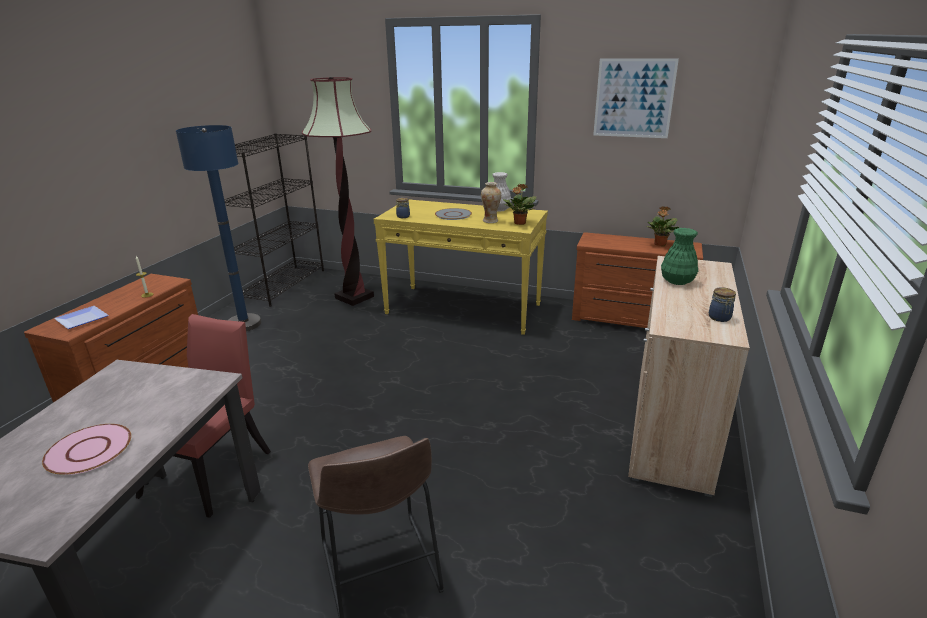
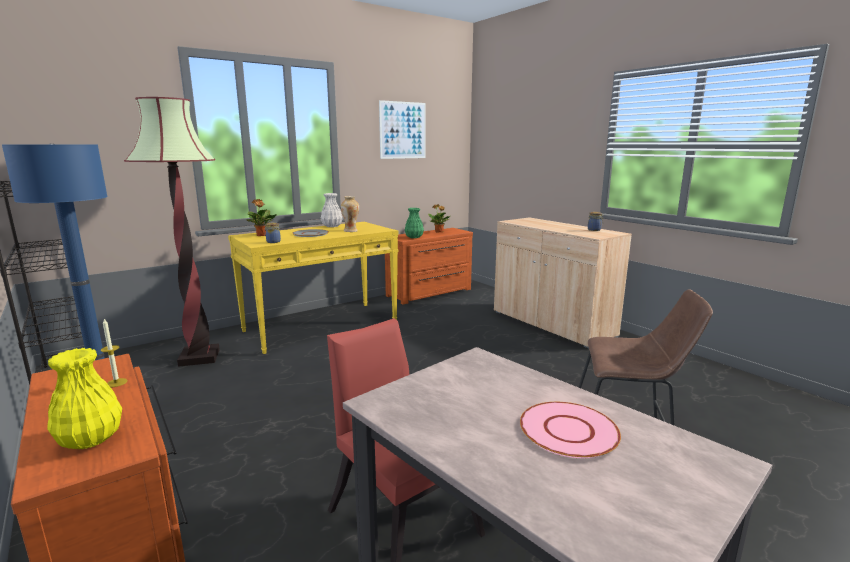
camera: 55 degrees left, 10 degrees down
plate [54,306,109,329] -> yellow vase [47,348,122,449]
potted plant [503,184,536,225] -> potted plant moved to [246,199,277,236]
green vase [661,228,698,285] -> green vase moved to [405,208,424,238]

